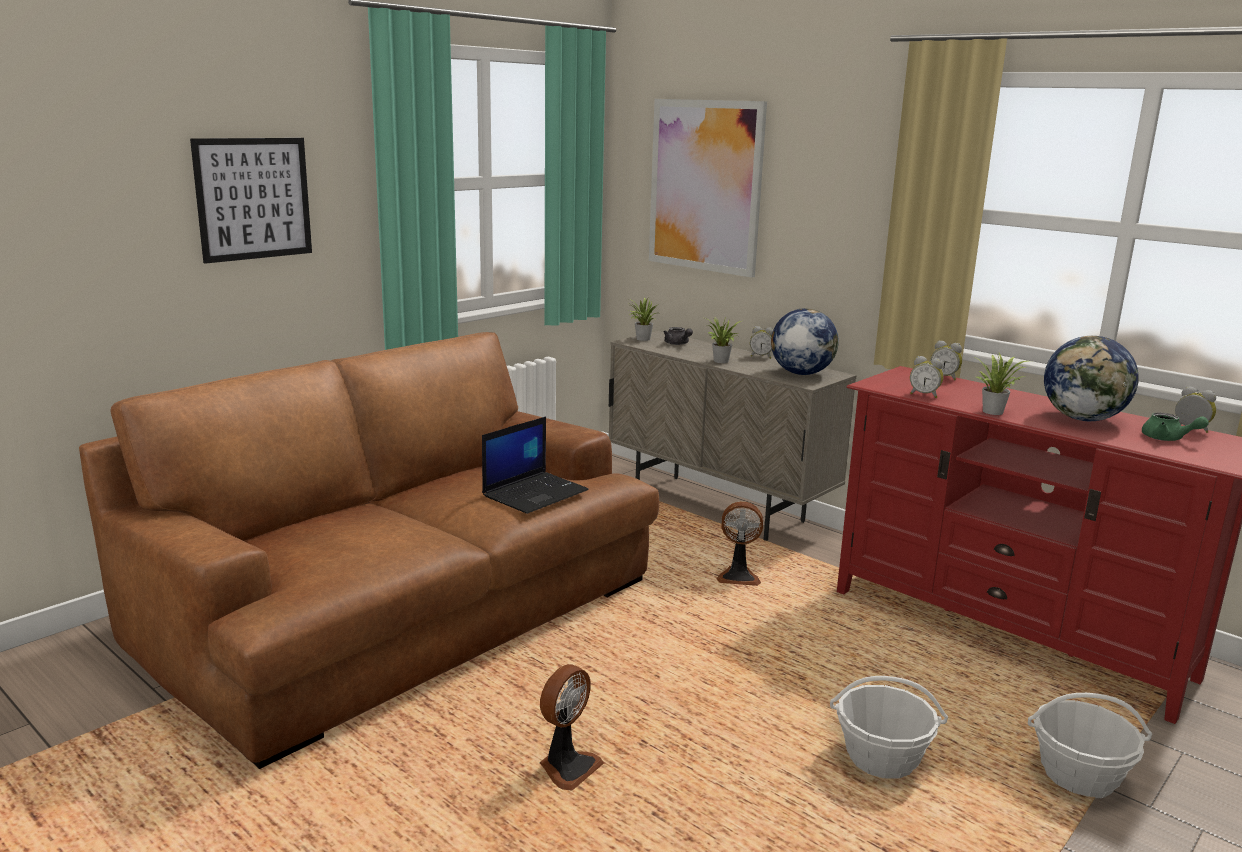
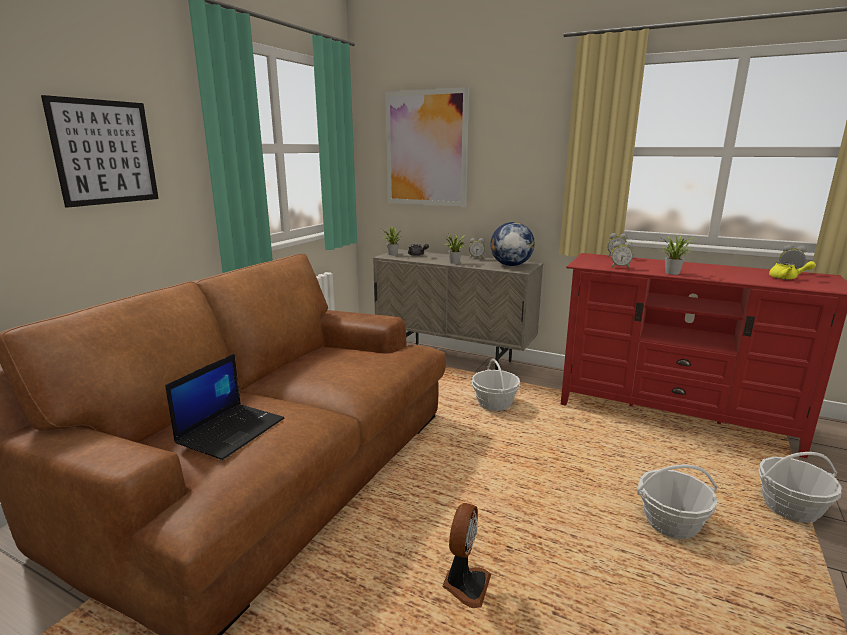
camera: 15 degrees left, 0 degrees up
laptop [482,416,589,514] -> laptop moved to [165,354,284,460]
fan [717,501,763,586] -> basket [471,359,520,411]
globe [1044,336,1139,421] -> none
green teapot [1142,412,1209,441] -> yellow teapot [769,261,816,279]

